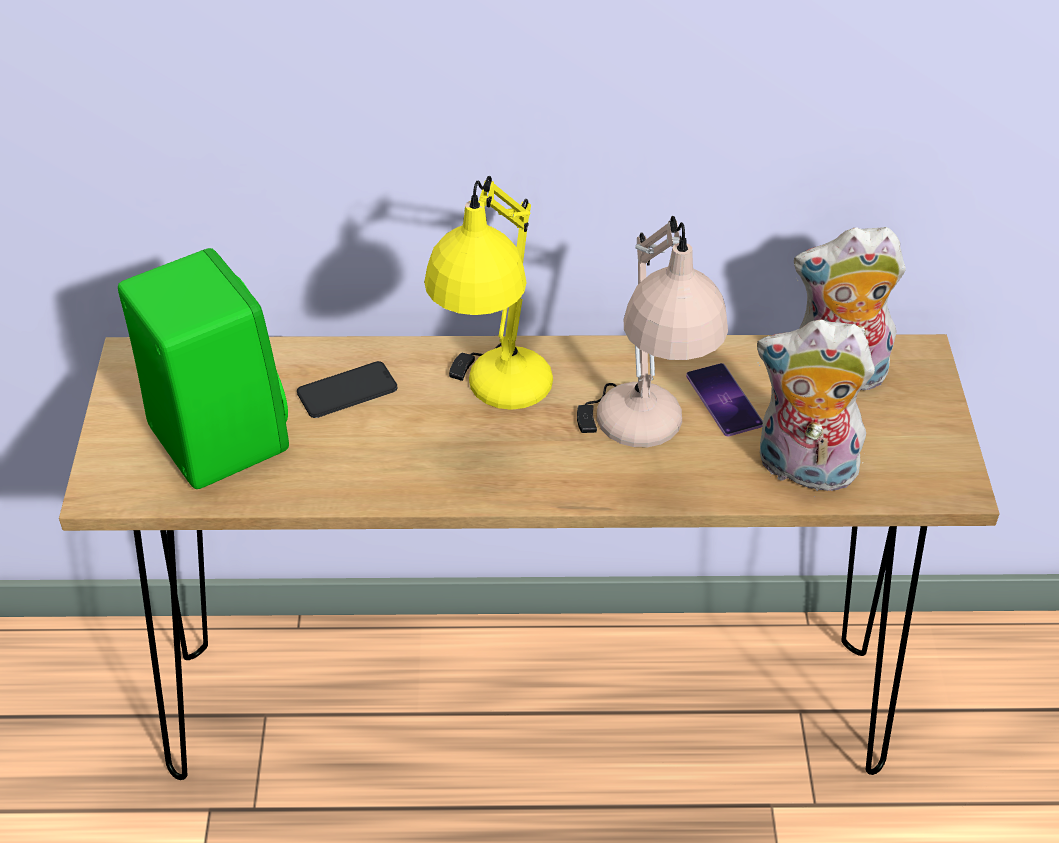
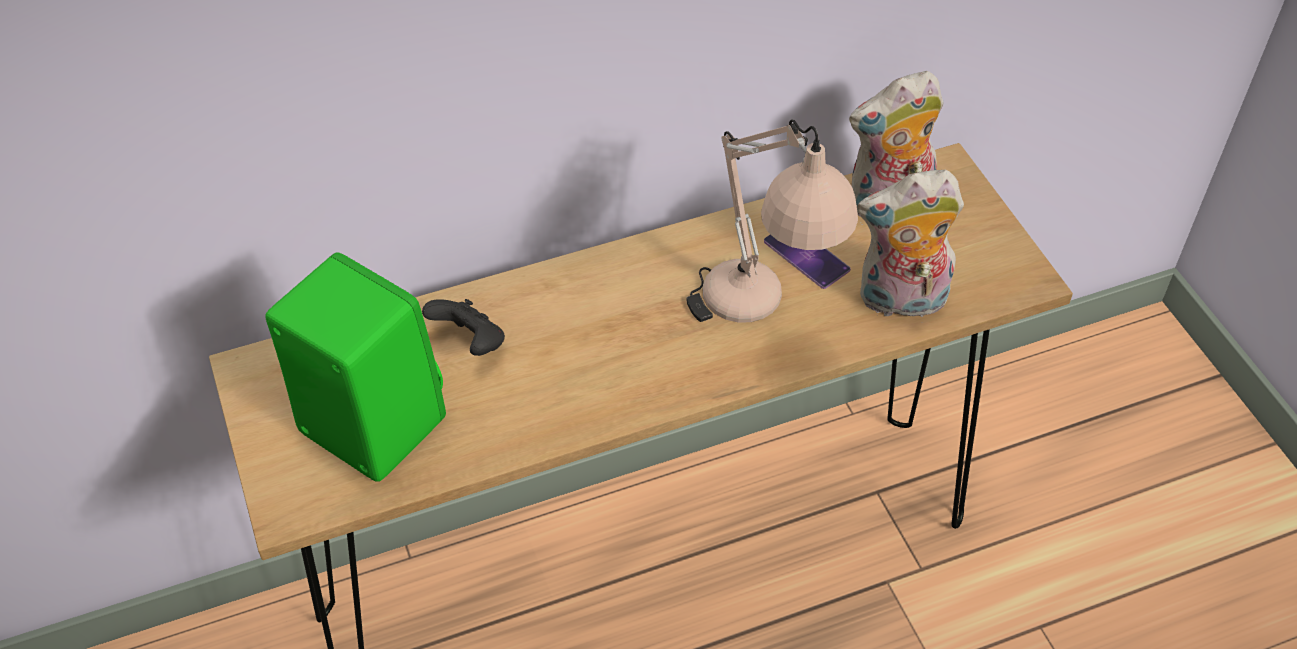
camera: 20 degrees left, 5 degrees up
phone [297,361,397,418] -> black game controller [422,299,505,356]
yellow table lamp [424,176,553,410] -> none

